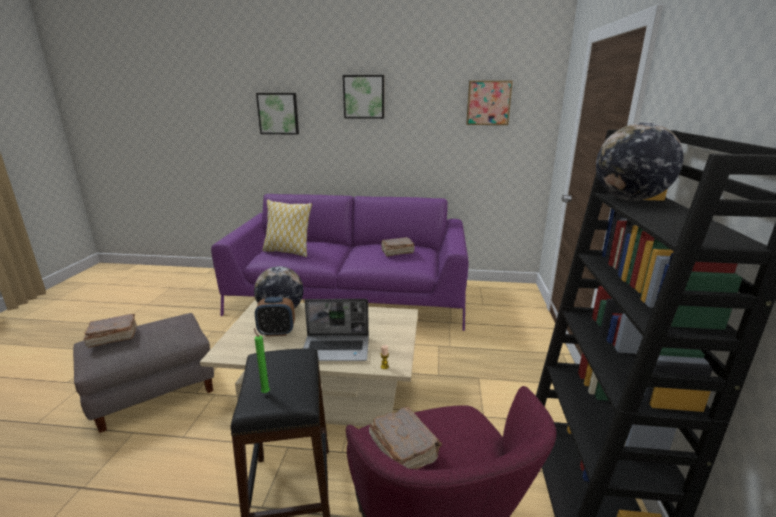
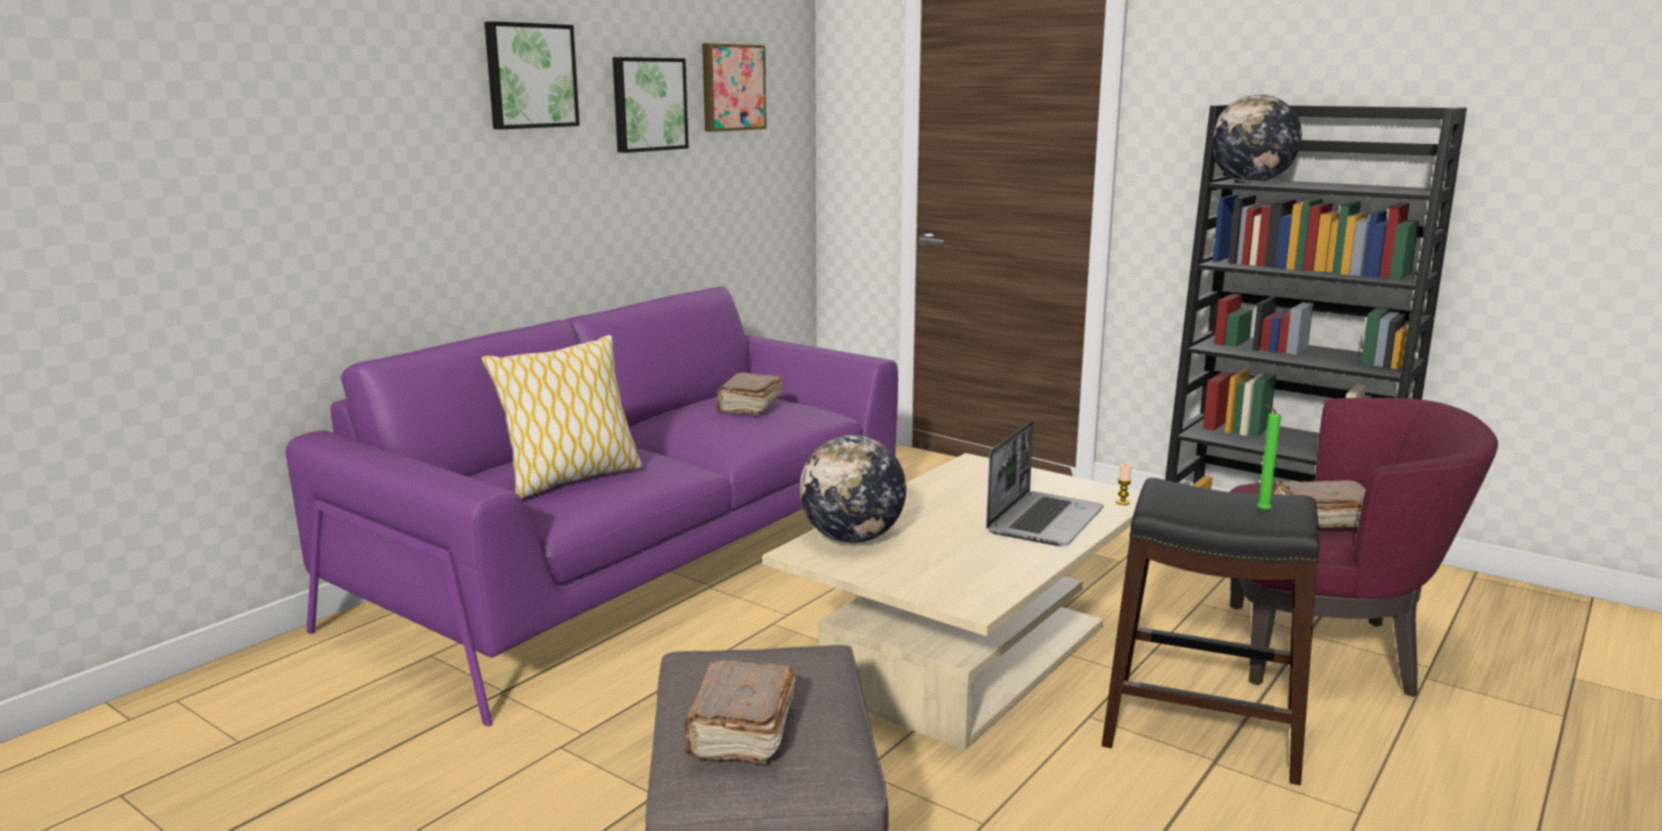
camera: 60 degrees left, 5 degrees down
alarm clock [255,297,295,336] -> none
picture [256,93,299,135] -> picture moved to [613,57,689,153]

